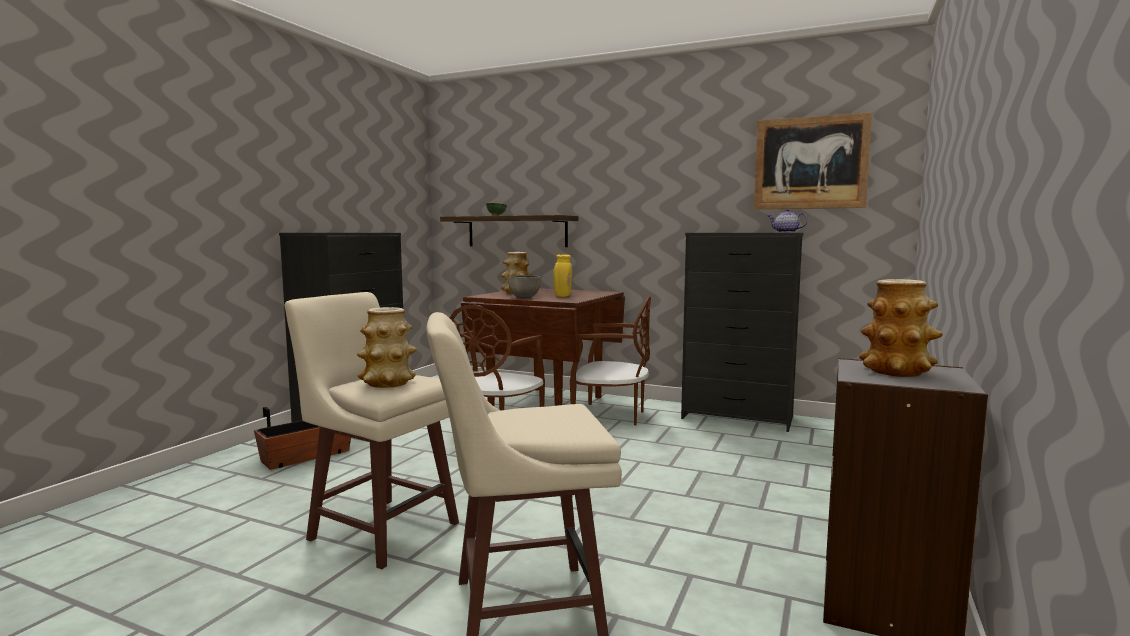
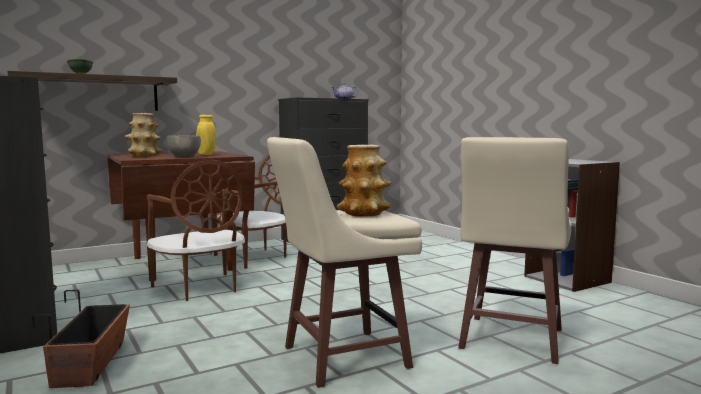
camera: 55 degrees left, 0 degrees up
picture [754,112,872,210] -> none
vase [859,279,943,377] -> none

